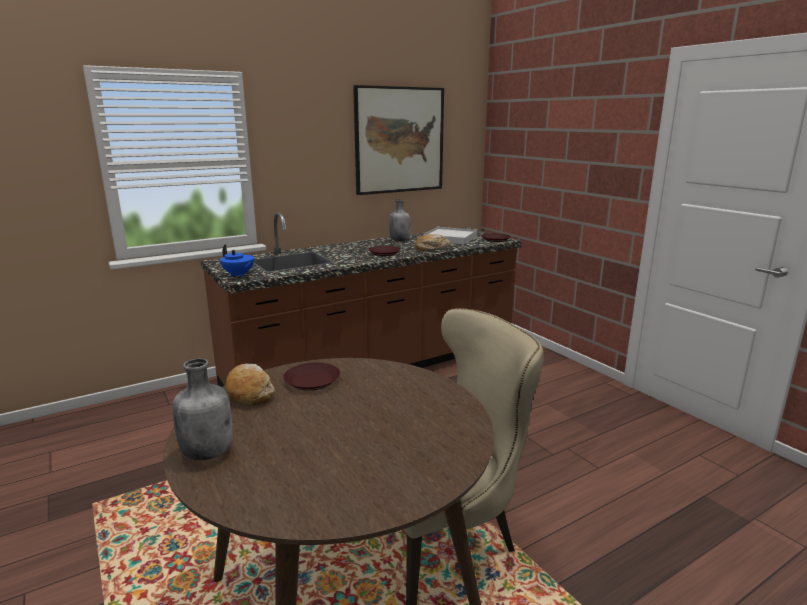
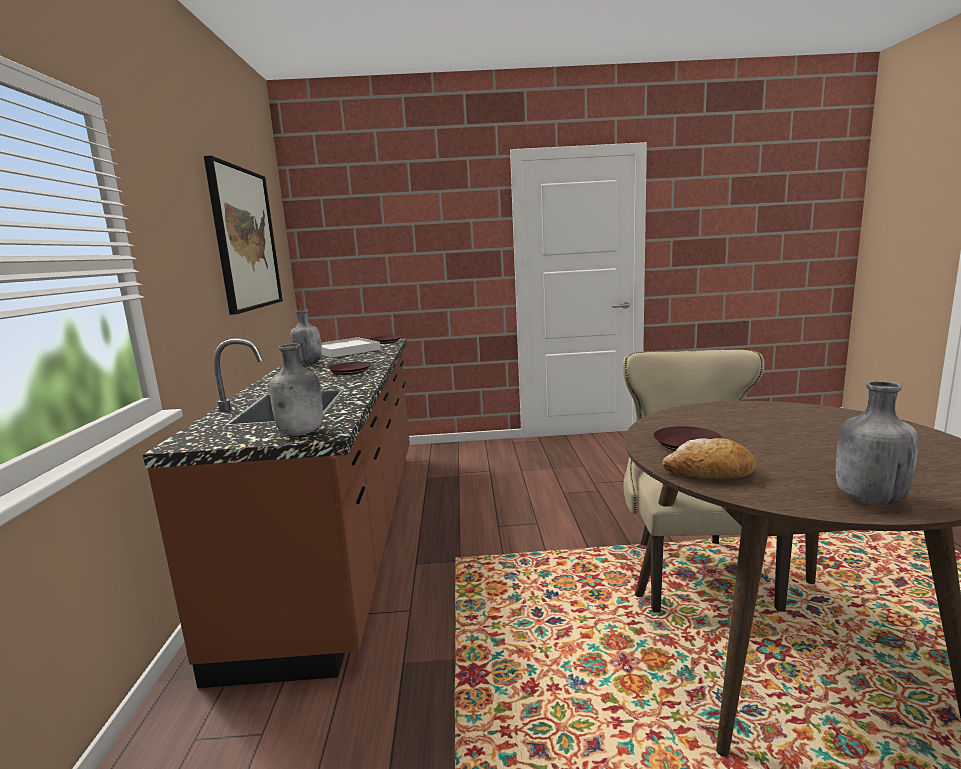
camera: 60 degrees left, 5 degrees down
blue teapot [220,244,254,277] -> grey bottle [269,344,323,435]
bread [415,234,451,251] -> none

